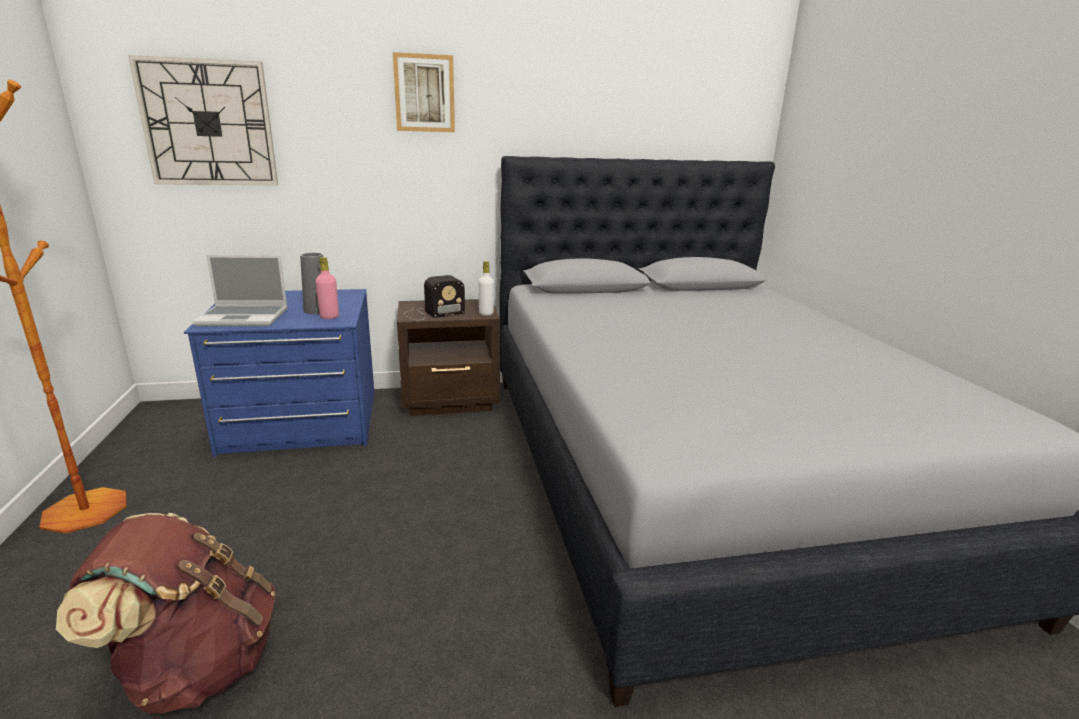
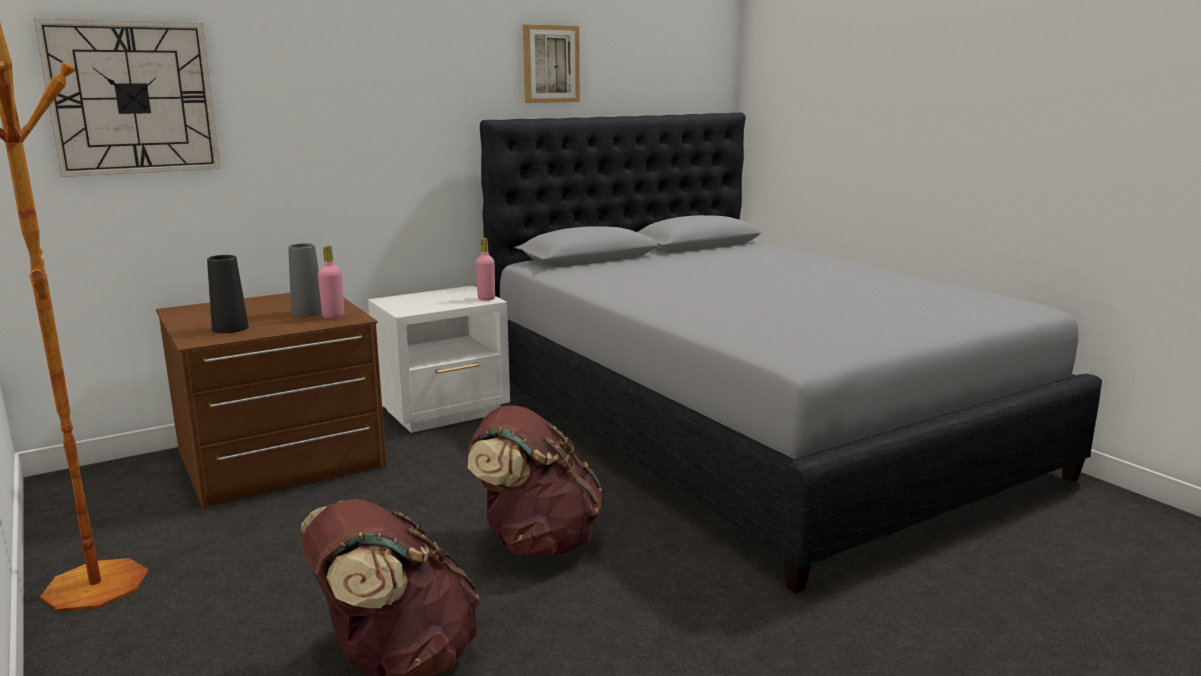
camera: 20 degrees left, 5 degrees down
blue dresser [184,289,374,457] -> brown dresser [156,293,387,510]
laptop [193,255,288,326] -> black vase [207,255,249,333]
picture [393,52,455,132] -> picture moved to [523,25,580,103]
brown nightstand [397,299,500,416] -> white nightstand [368,285,510,433]
radio [404,275,465,320] -> none
white bottle [478,261,494,315] -> pink bottle [476,238,495,301]
none -> brown backpack [468,405,602,557]

